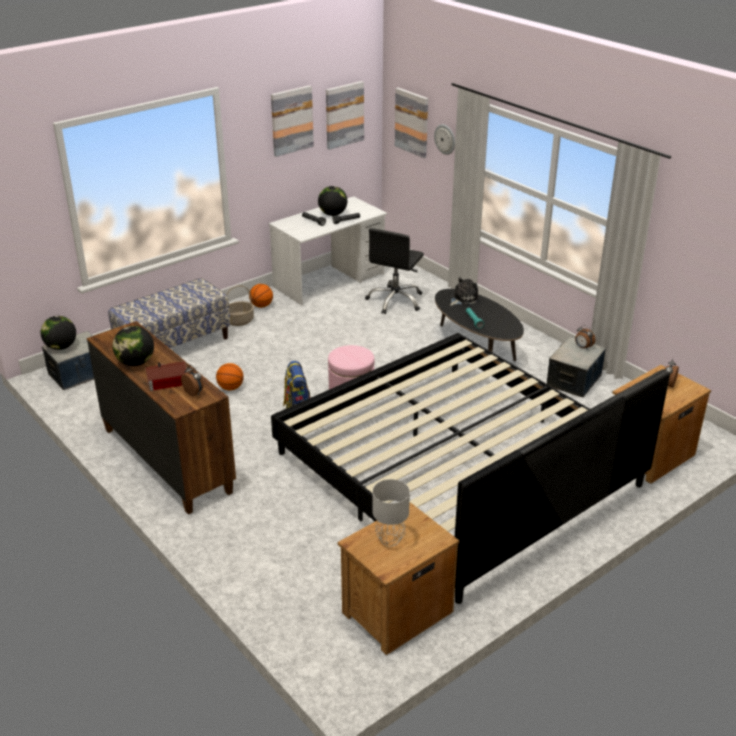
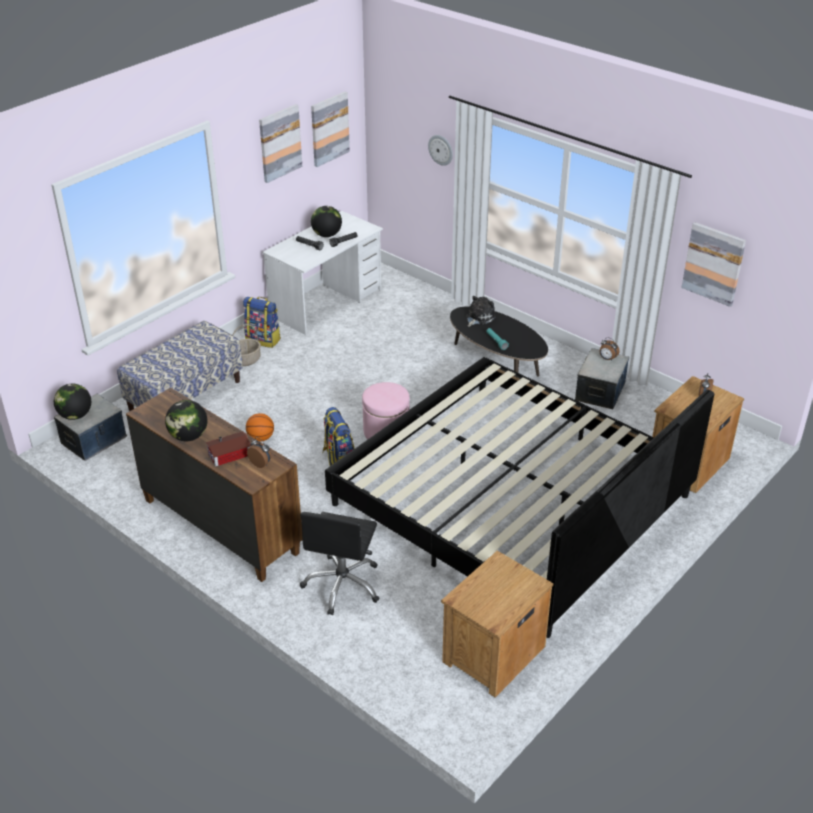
camera: 10 degrees left, 5 degrees up
basketball [249,284,273,308] -> backpack [243,297,281,348]
black office chair [365,228,424,314] -> black office chair moved to [300,512,380,615]
grey table lamp [373,479,410,547] -> none
picture [395,88,428,158] -> picture moved to [681,222,746,307]

